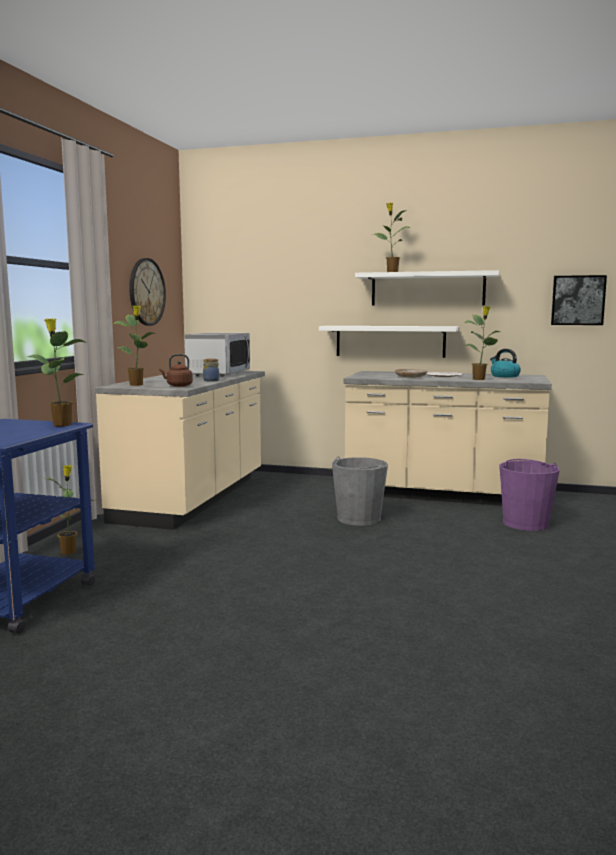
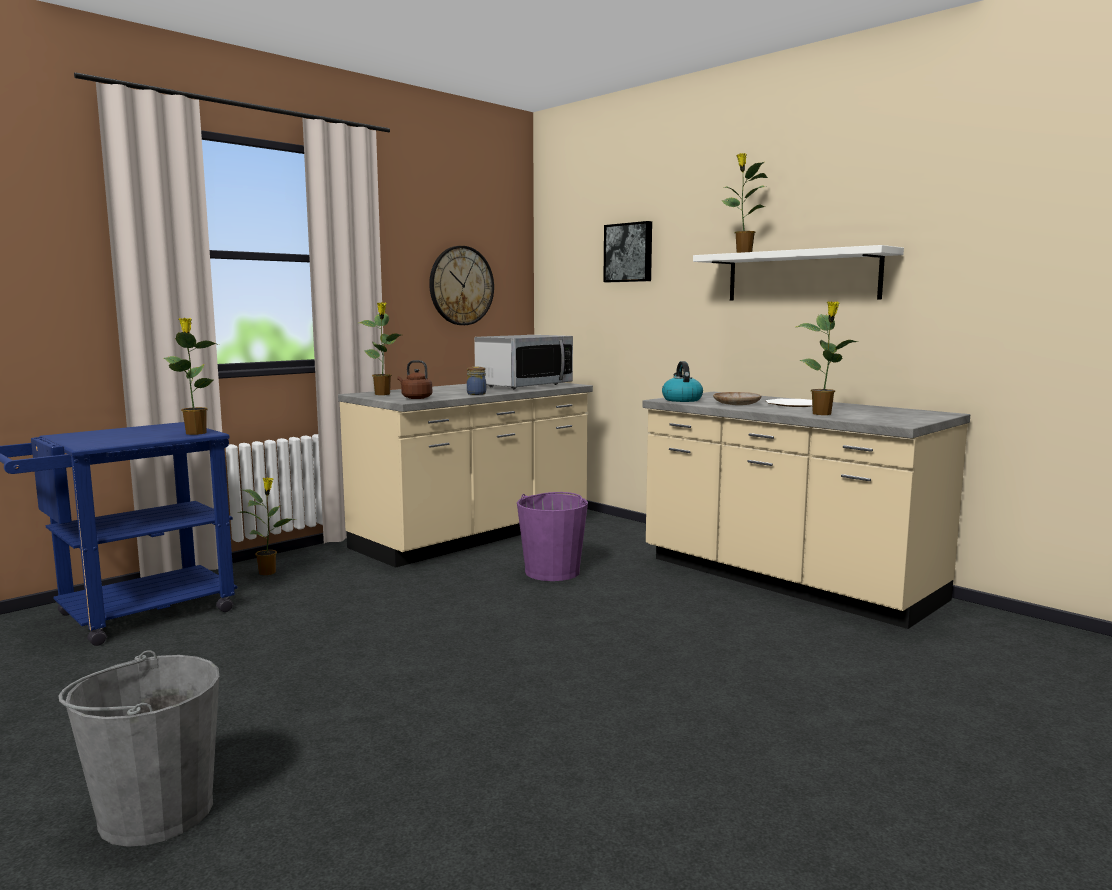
camera: 30 degrees right, 0 degrees up
white shelf [319,326,458,358] -> none
grey bucket [332,456,388,526] -> grey bucket moved to [58,650,219,847]
kettle [490,349,521,377] -> kettle moved to [662,361,703,402]
purple bucket [499,459,560,531] -> purple bucket moved to [517,492,588,581]
picture [551,275,607,325] -> picture moved to [603,221,652,282]

